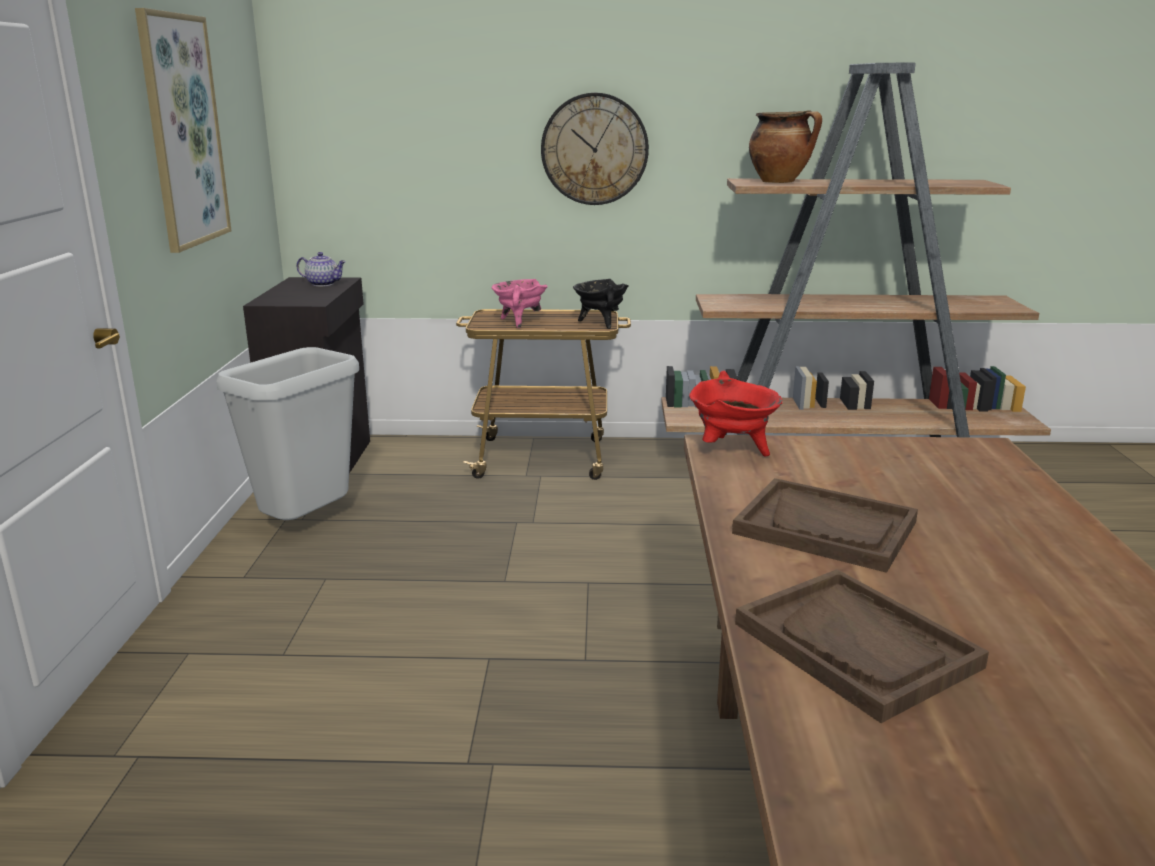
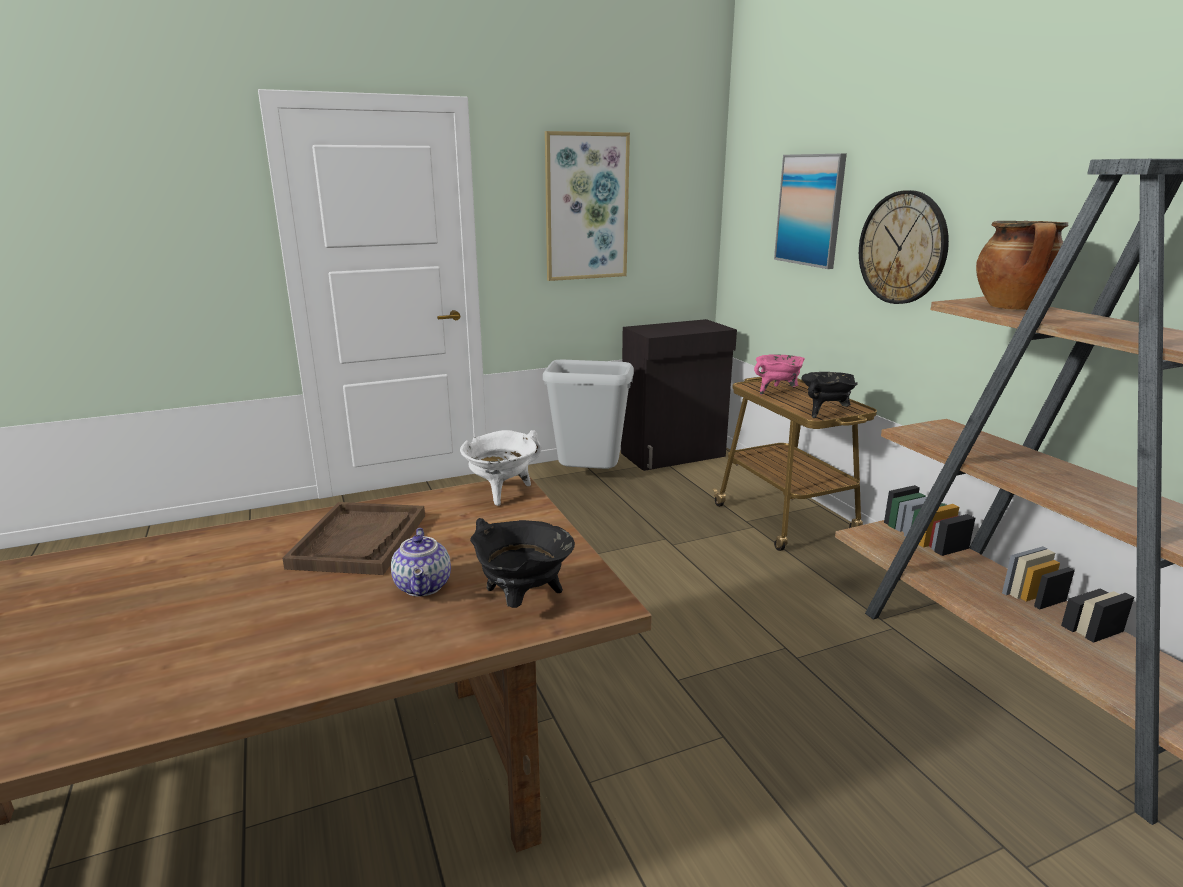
camera: 65 degrees right, 0 degrees up
teapot [296,252,346,286] -> teapot moved to [391,528,451,596]
red cooking pot [689,371,782,456] -> white cooking pot [460,430,541,506]
brown tray [735,569,989,723] -> none
none -> black cooking pot [470,518,575,608]
none -> picture [774,154,847,269]

